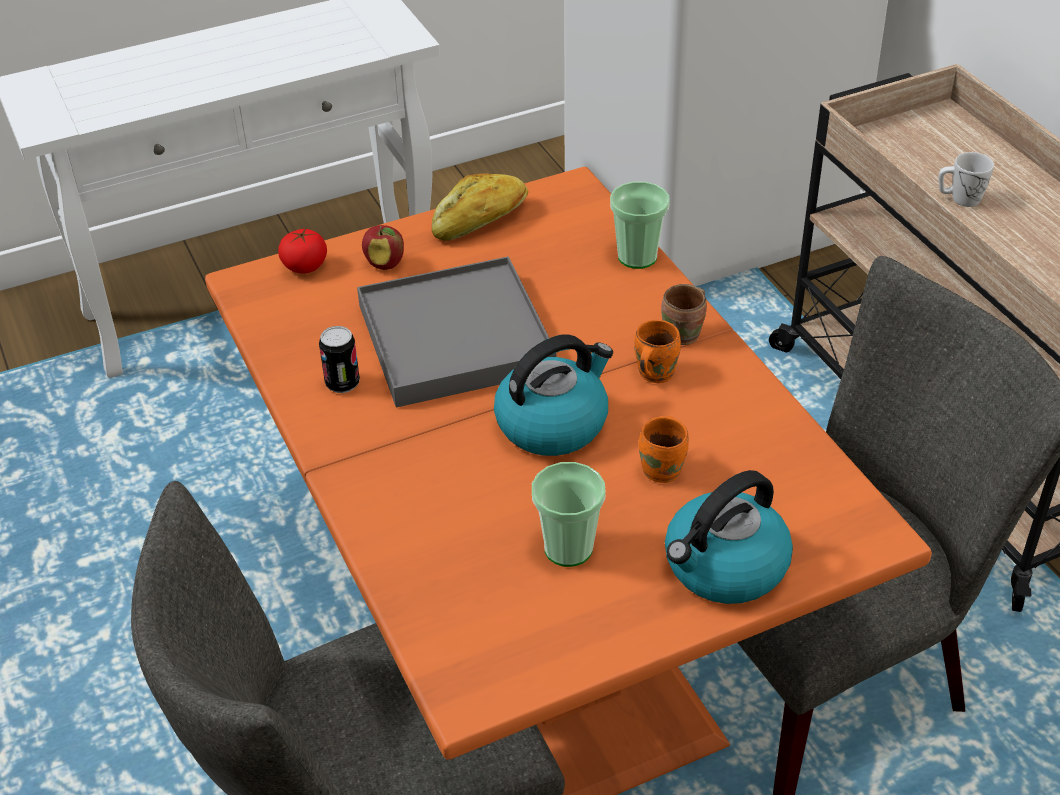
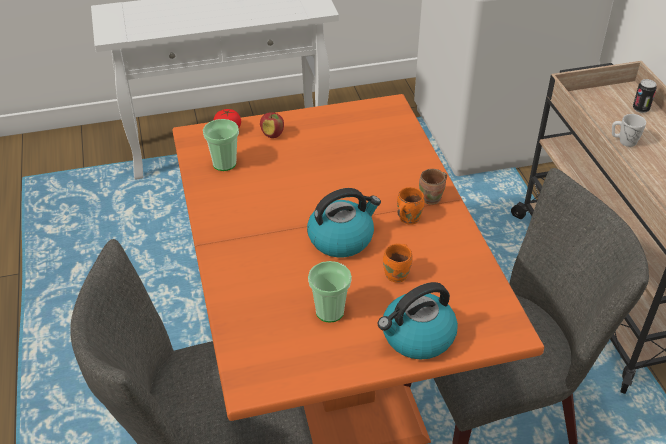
camera: 10 degrees right, 0 degrees up
can [319,326,360,393] -> can moved to [633,79,657,113]
grey tray [357,256,557,407] -> none
bread [432,173,528,241] -> none
cup [610,182,670,269] -> cup moved to [203,119,239,171]

